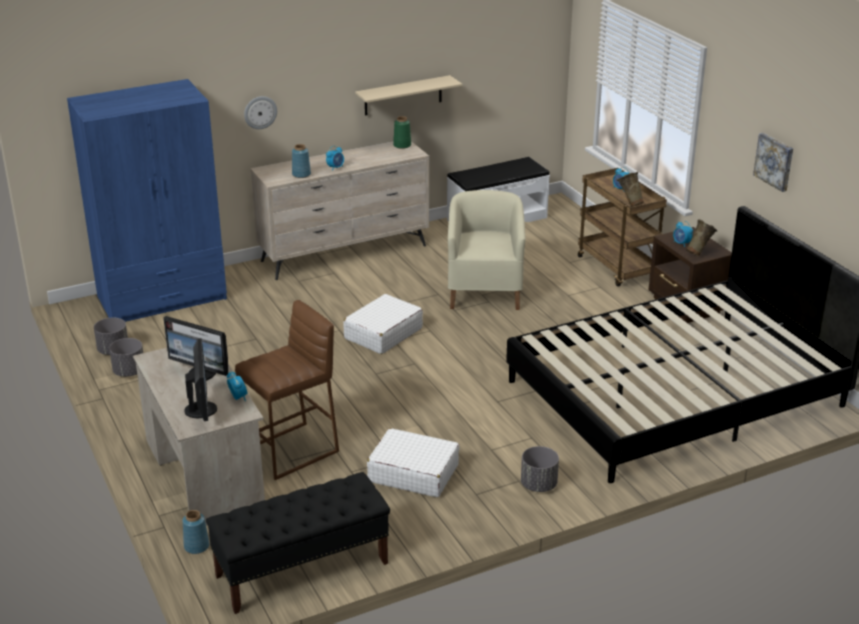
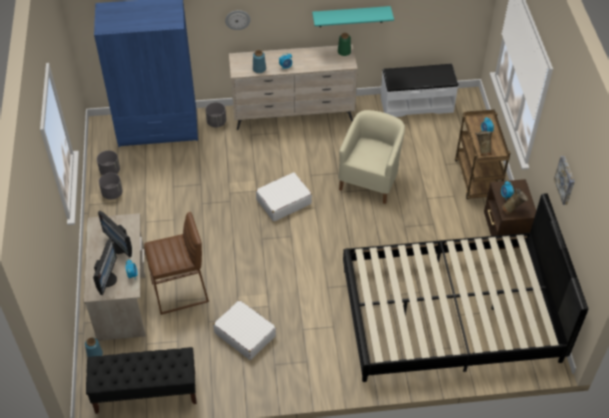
camera: 20 degrees right, 20 degrees up
beige shelf [355,75,462,116] -> turquoise shelf [312,6,394,27]
grey planter [521,446,559,492] -> grey planter moved to [205,102,226,128]

